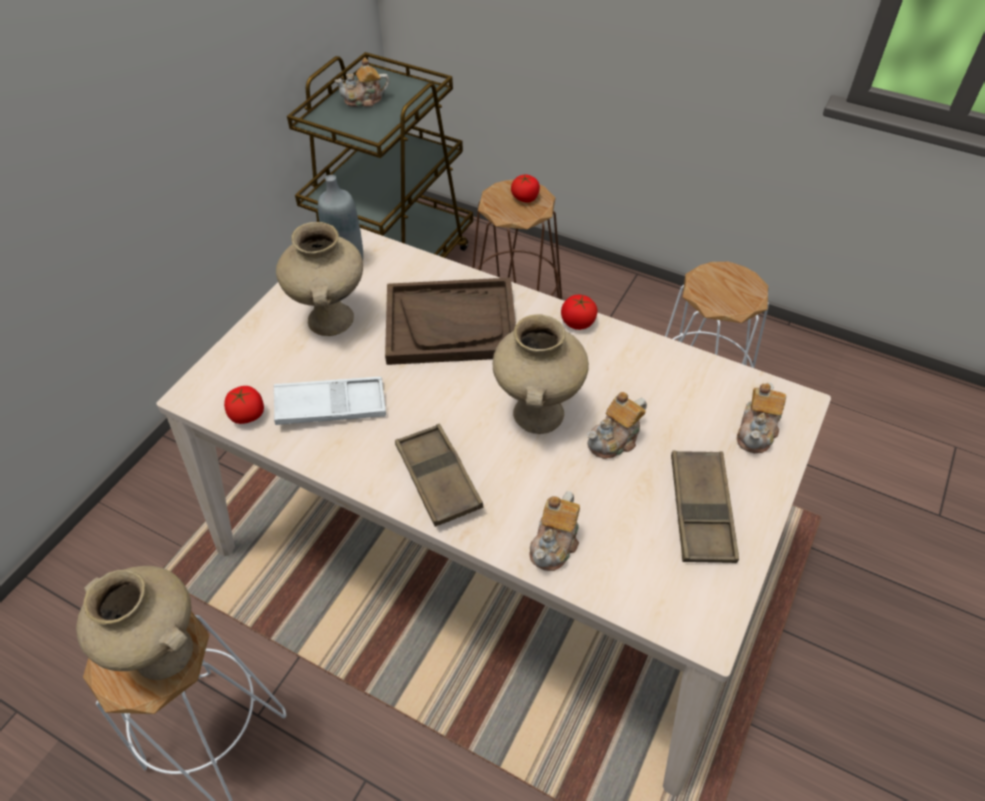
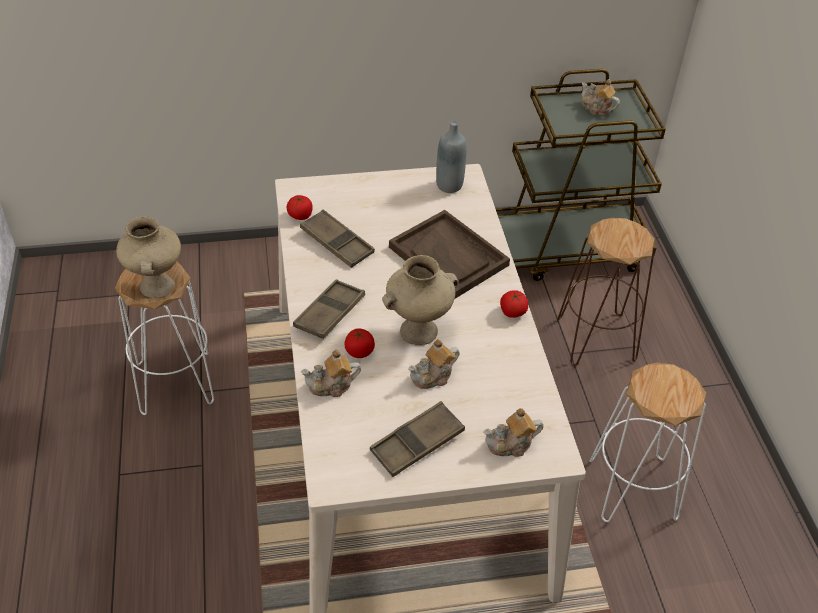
camera: 50 degrees right, 5 degrees down
white tray [274,377,386,425] -> brown tray [300,209,375,268]
beige vase [276,222,363,336] -> none
tomato [511,174,540,202] -> tomato moved to [344,329,375,358]
teapot [587,392,647,459] -> teapot turned 45 degrees counterclockwise [408,339,460,389]

